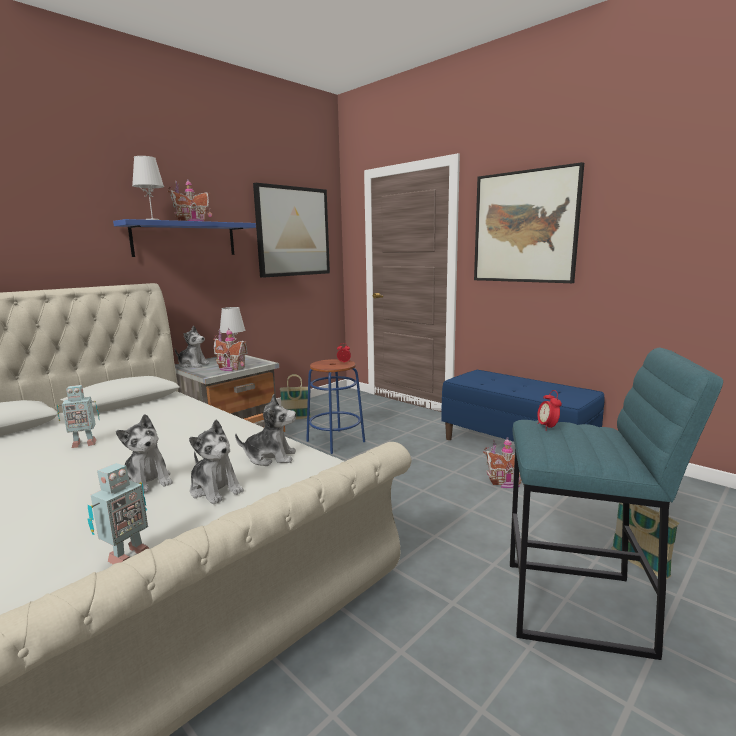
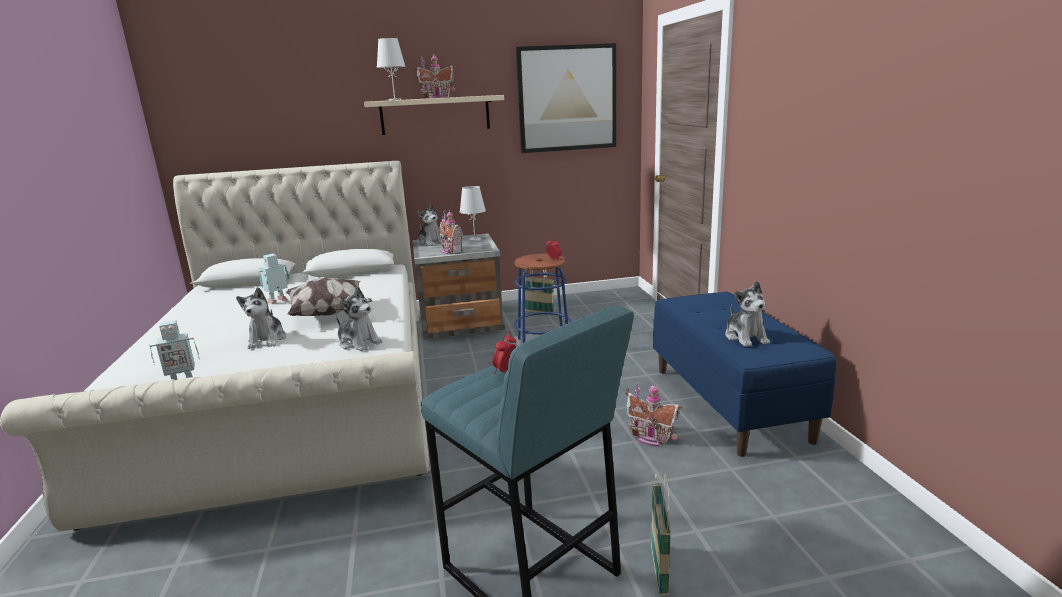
camera: 35 degrees right, 5 degrees up
toy robot [57,385,100,448] -> toy robot turned 120 degrees clockwise [258,253,289,304]
blue shelf [113,219,256,257] -> beige shelf [364,95,504,135]
plush toy [189,420,244,504] -> plush toy moved to [725,281,770,347]
picture [474,162,584,283] -> none
none -> pillow [286,277,372,316]

